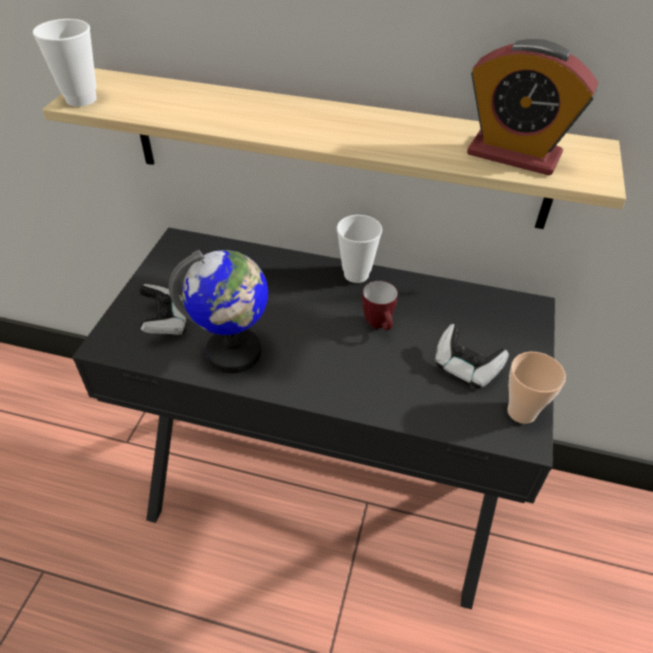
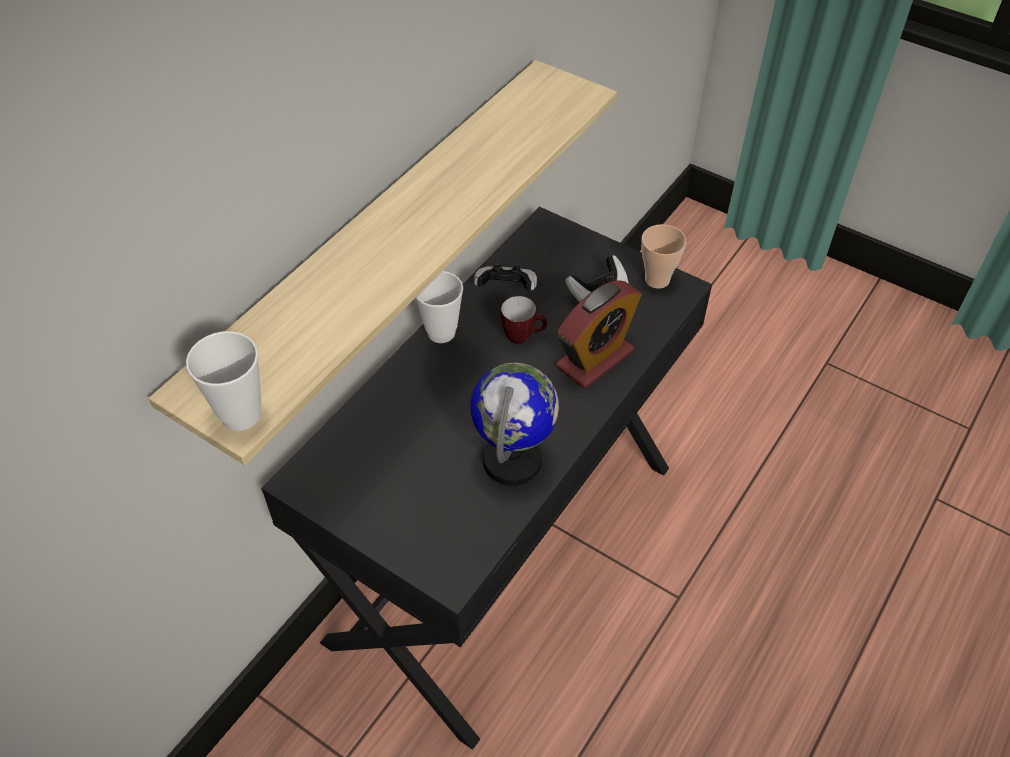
camera: 70 degrees left, 5 degrees up
game controller [139,284,186,335] -> game controller moved to [474,265,537,291]
alarm clock [467,39,598,175] -> alarm clock moved to [556,280,641,388]

